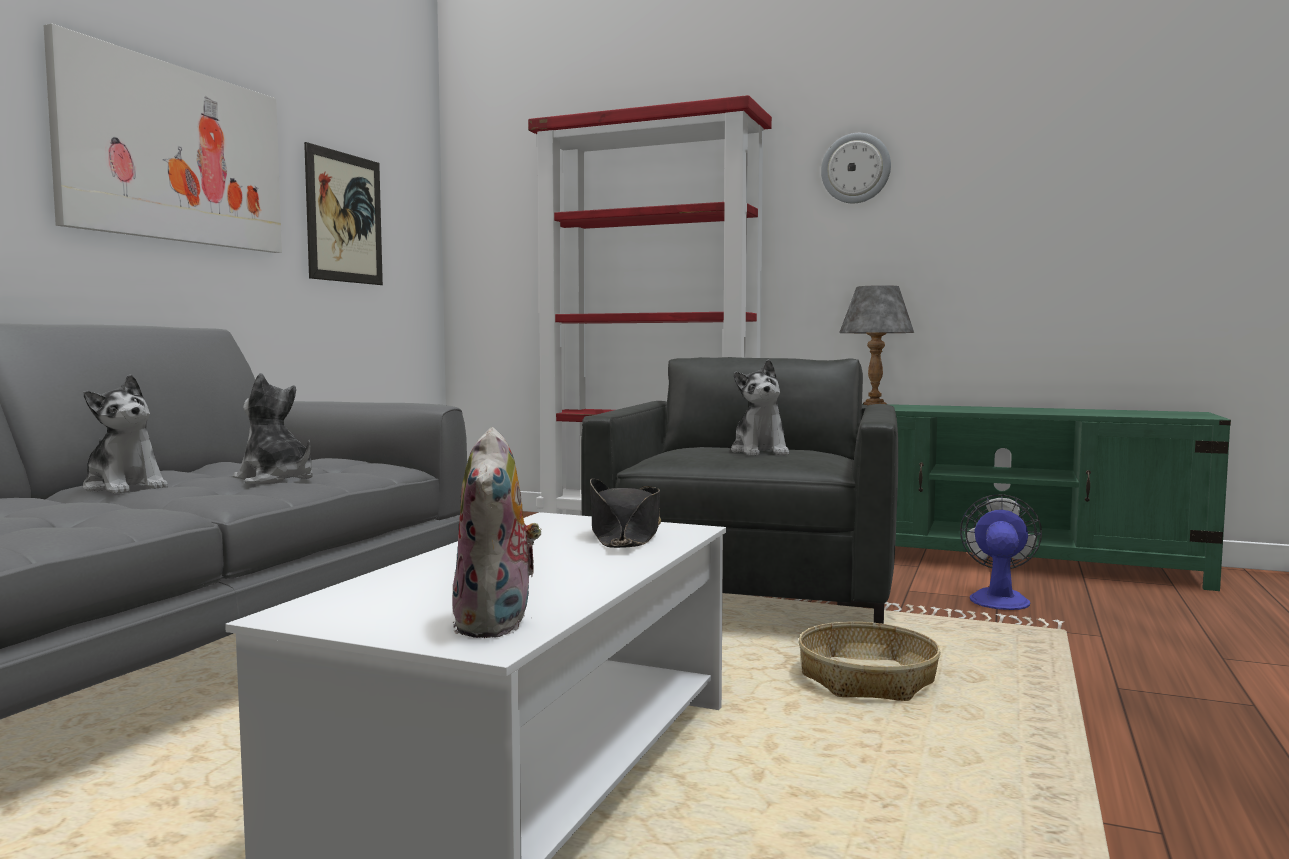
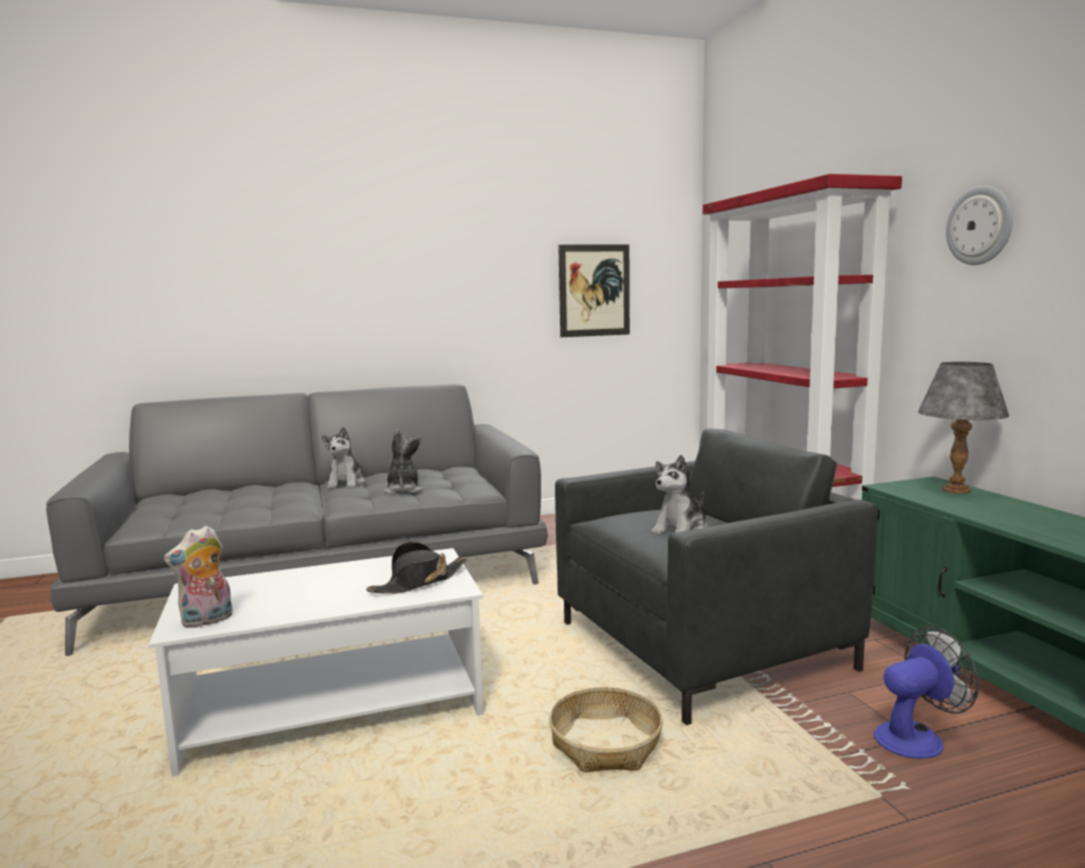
camera: 50 degrees right, 5 degrees up
picture [44,24,282,253] -> none

